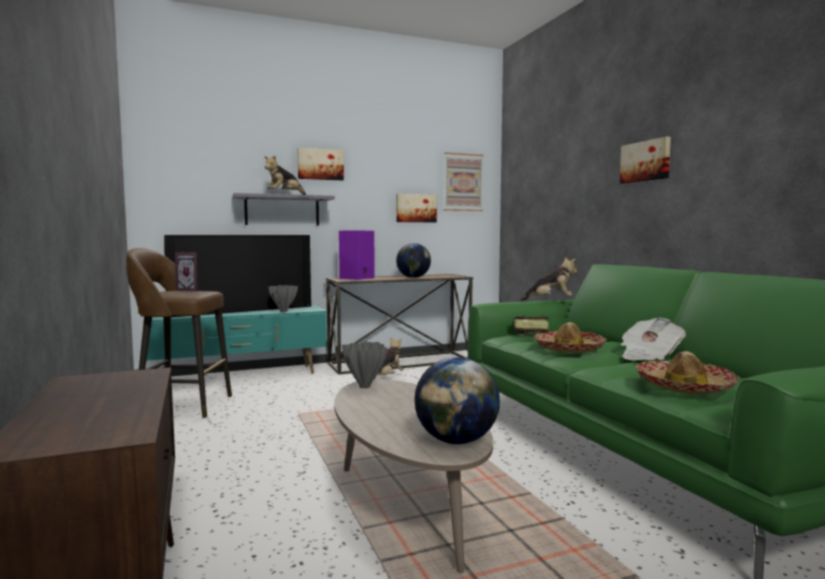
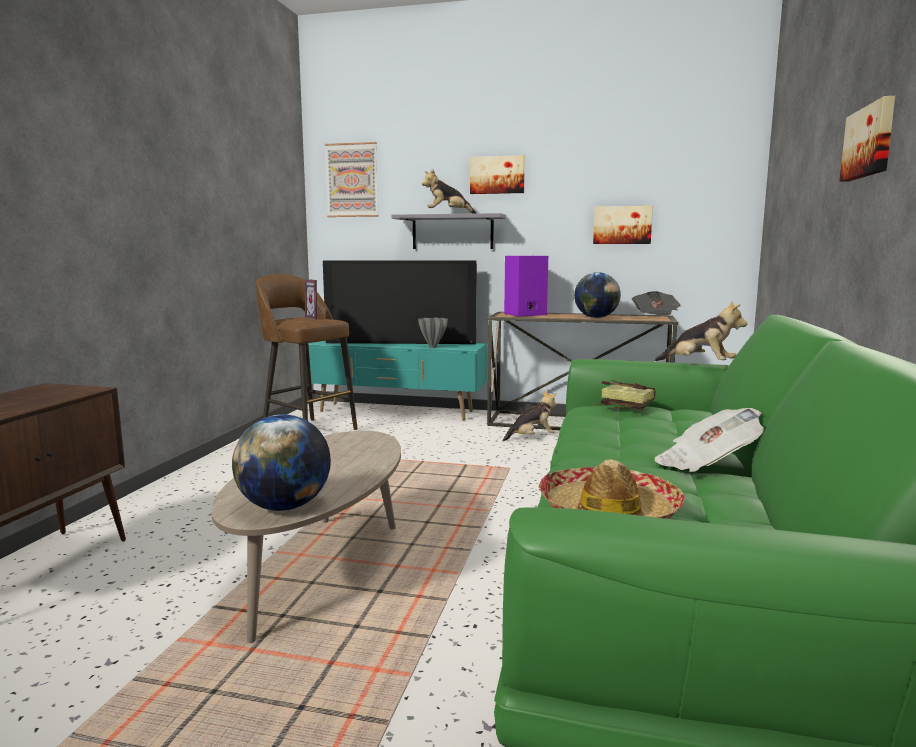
camera: 35 degrees right, 5 degrees up
grey vase [342,342,387,388] -> none
picture [444,152,484,211] -> picture moved to [325,142,379,217]
hat [534,322,607,353] -> none
none -> newspaper [631,291,680,316]

